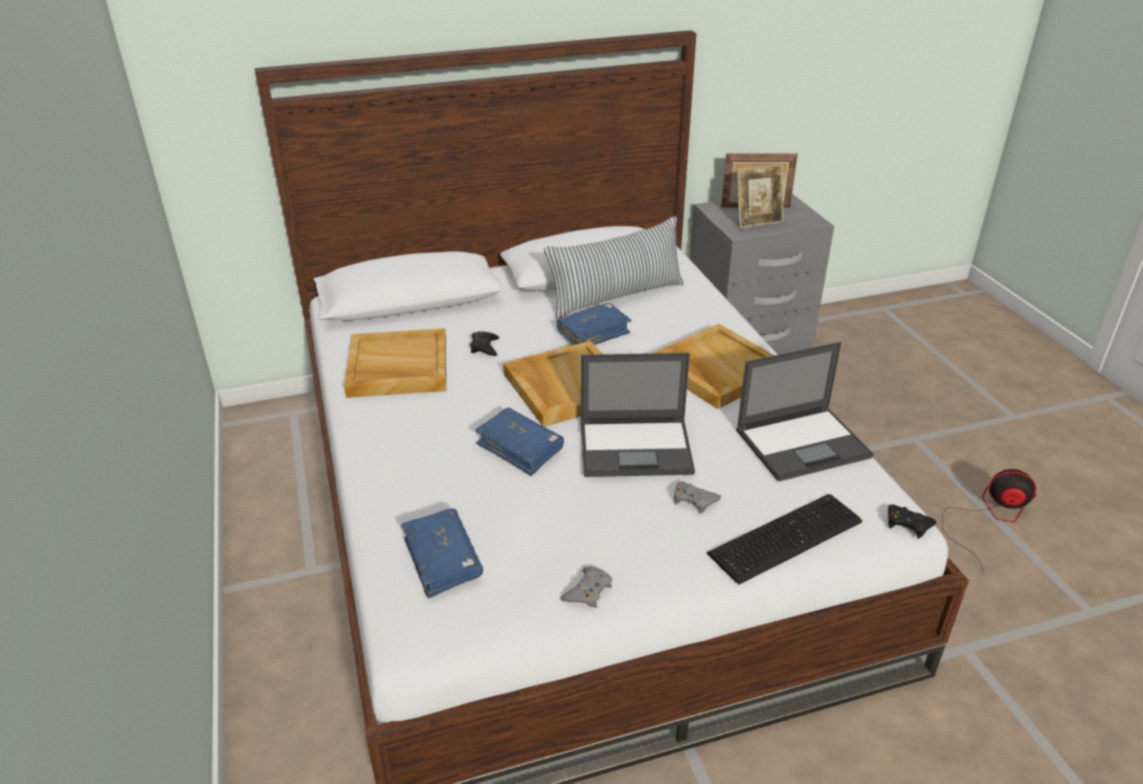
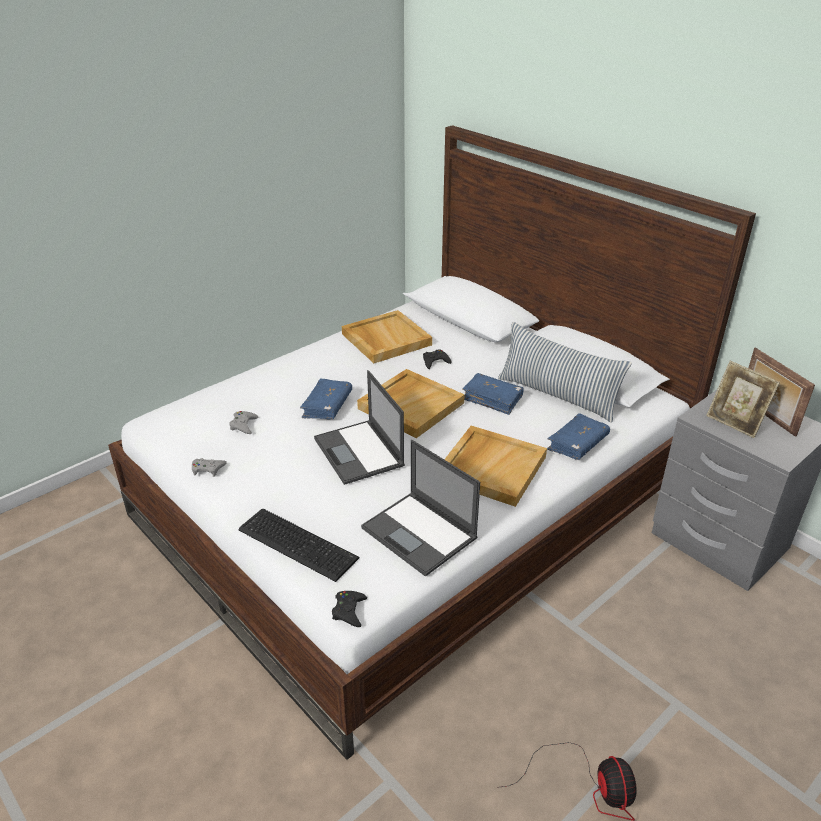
camera: 65 degrees right, 0 degrees up
blue book [401,508,483,599] -> blue book moved to [547,413,610,460]
grey game controller [674,482,721,514] -> grey game controller moved to [229,411,259,434]

